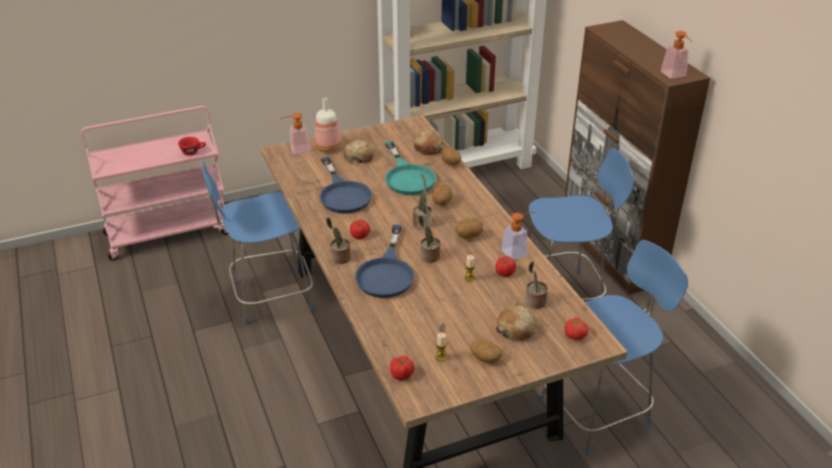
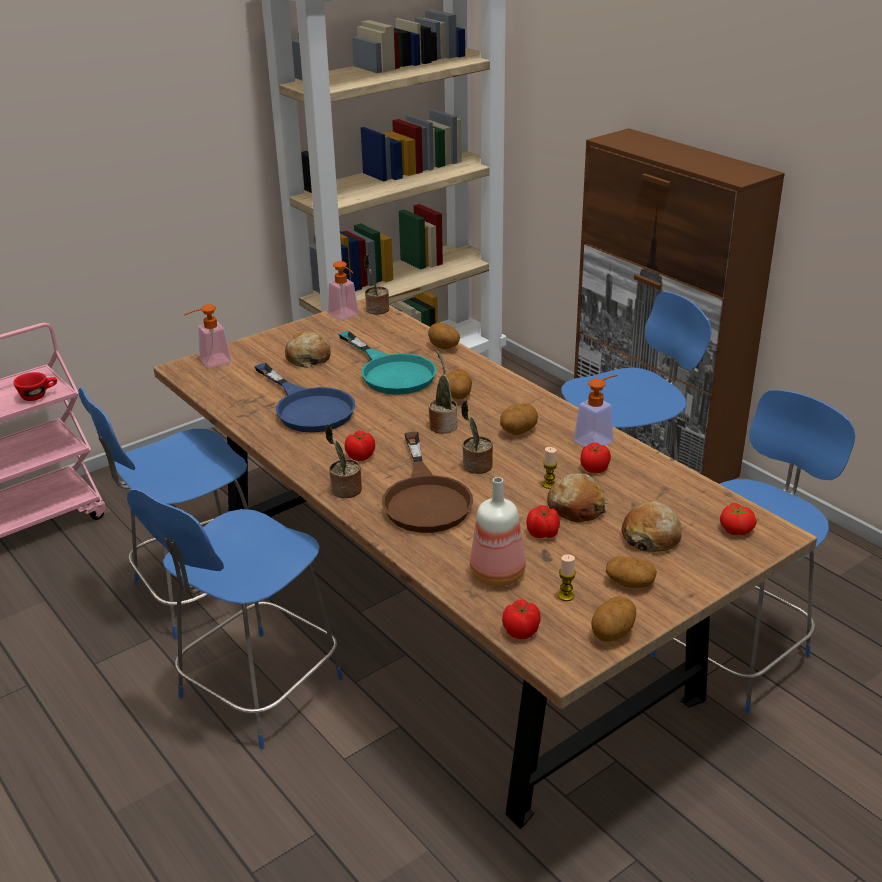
camera: 15 degrees left, 5 degrees down
bottle [315,98,342,152] -> bottle moved to [470,477,526,587]
blue frying pan [355,225,414,298] -> brown frying pan [382,432,473,533]
bread [414,130,444,155] -> bread moved to [547,473,608,523]
potted plant [525,261,548,309] -> potted plant moved to [364,254,389,315]
soap dispenser [661,31,693,79] -> soap dispenser moved to [328,261,359,320]
none -> blue chair [127,489,343,749]
none -> tomato [526,505,560,538]
none -> potato [591,596,636,642]

